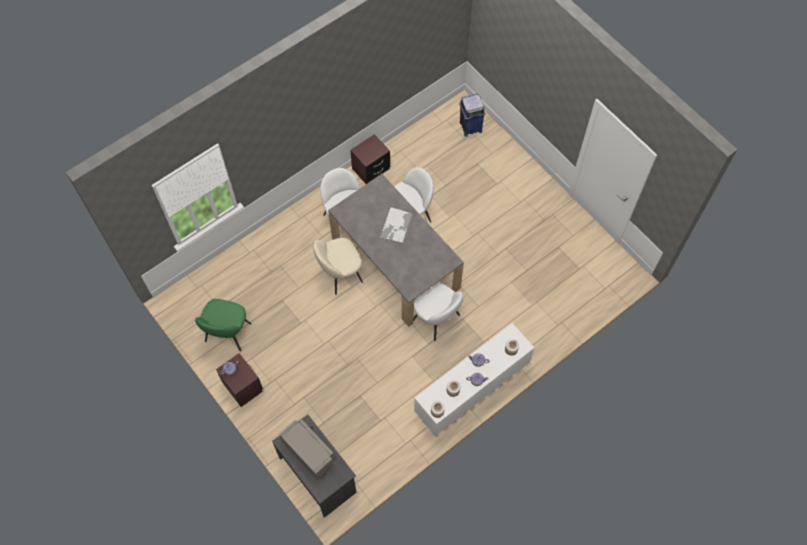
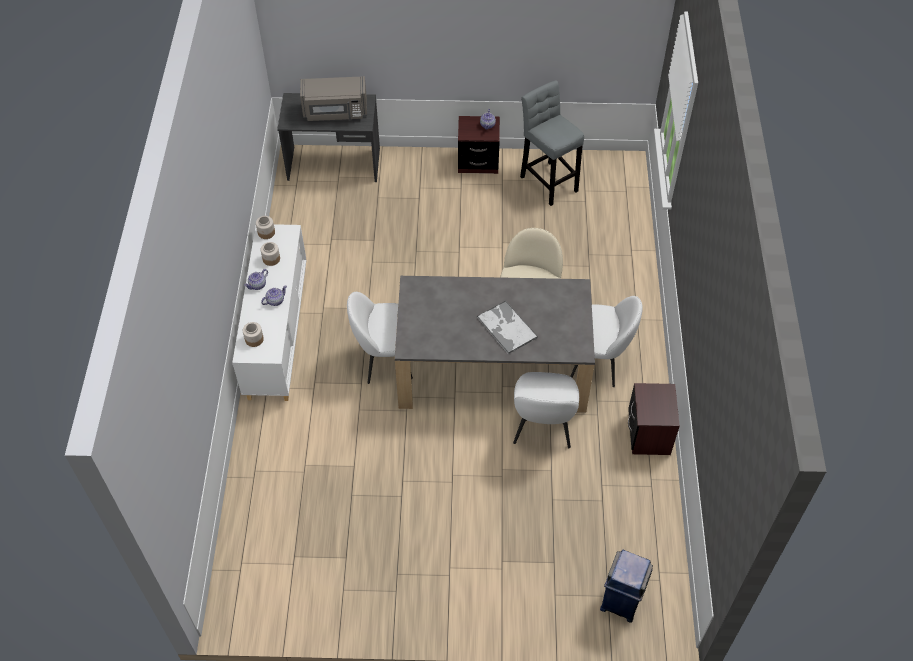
camera: 130 degrees right, 10 degrees down
green chair [195,299,251,351] -> grey stool [520,80,584,206]

